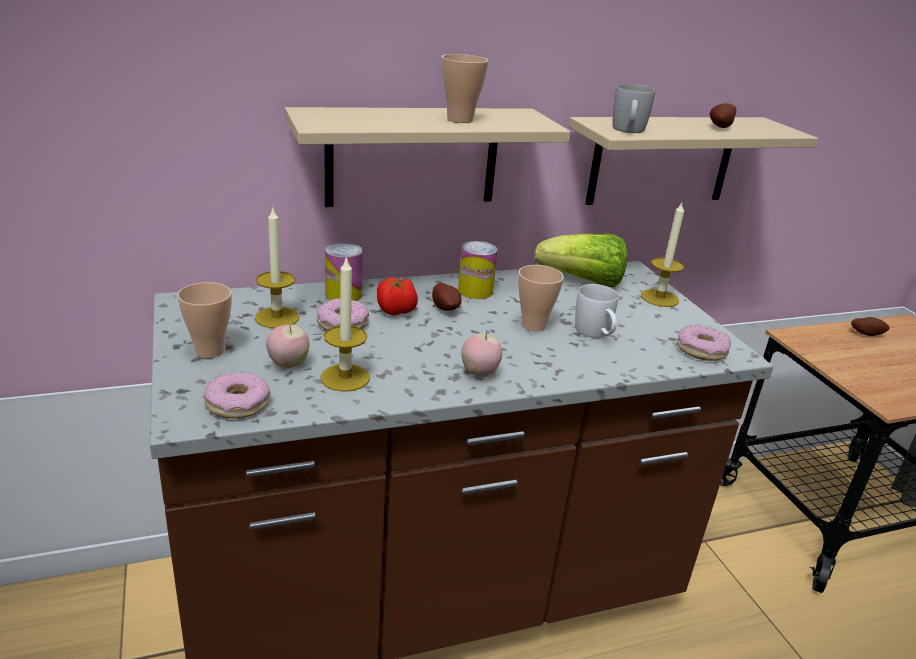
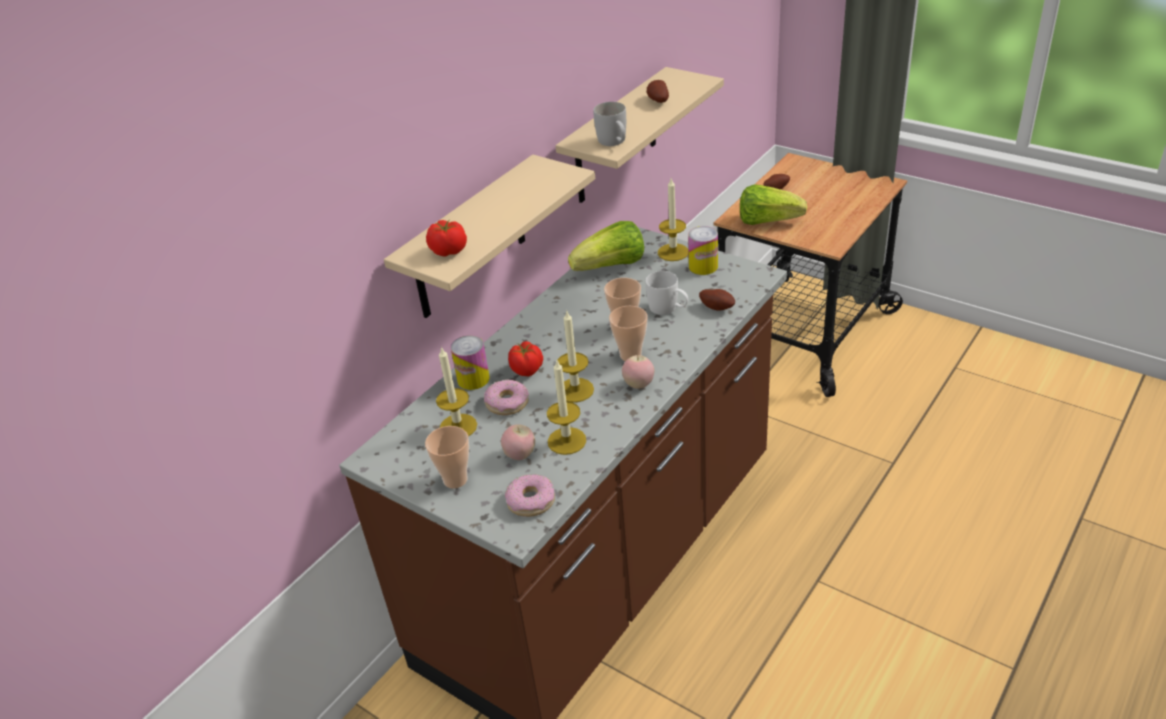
camera: 30 degrees left, 10 degrees up
potato [432,283,462,311] -> potato moved to [699,289,735,311]
cup [441,54,489,123] -> cup moved to [609,306,648,361]
can [458,241,498,299] -> can moved to [688,226,718,275]
donut [677,325,731,361] -> none
none -> tomato [426,220,467,256]
none -> candle [558,310,594,403]
none -> lettuce [740,184,807,225]

